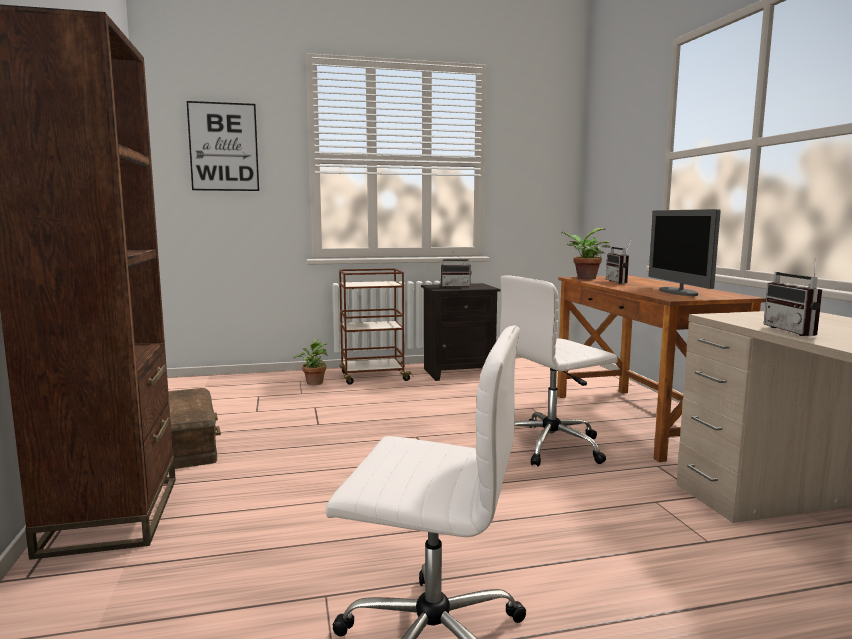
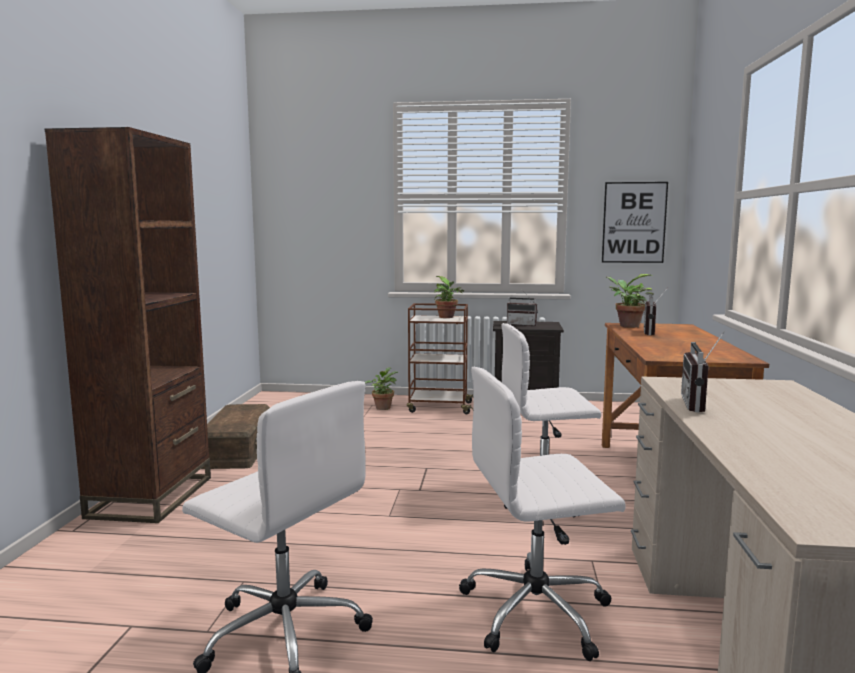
camera: 20 degrees right, 0 degrees up
picture [187,101,259,191] -> picture moved to [602,182,668,263]
monitor [648,209,721,296] -> none
none -> potted plant [434,276,464,318]
none -> white office chair [459,367,626,661]

